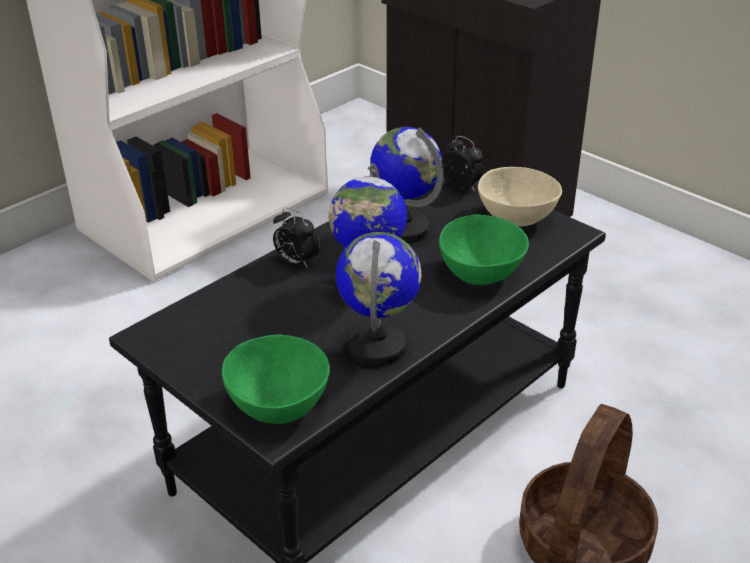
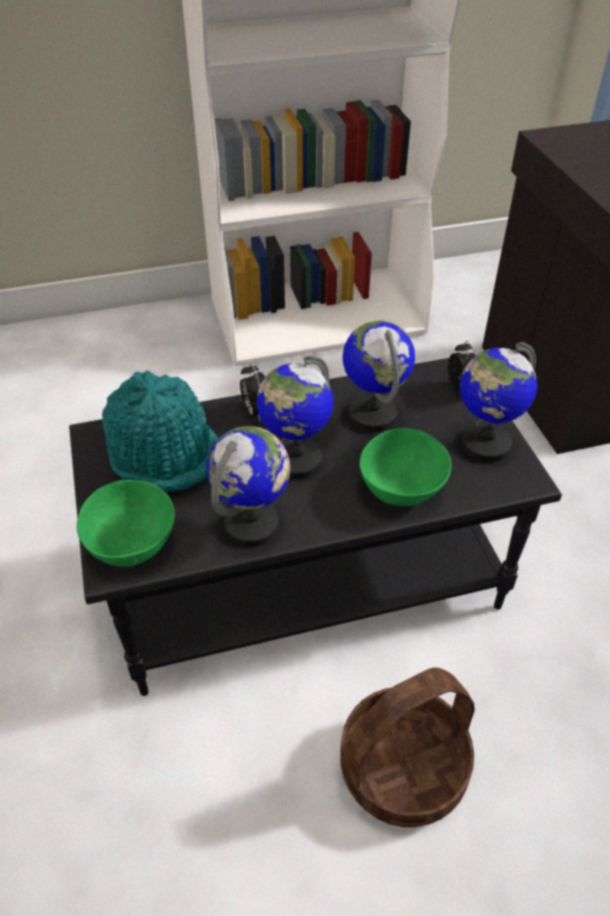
camera: 30 degrees right, 10 degrees up
beige bowl [478,167,562,226] -> globe [460,342,537,462]
none -> turquoise hat [102,370,219,492]

